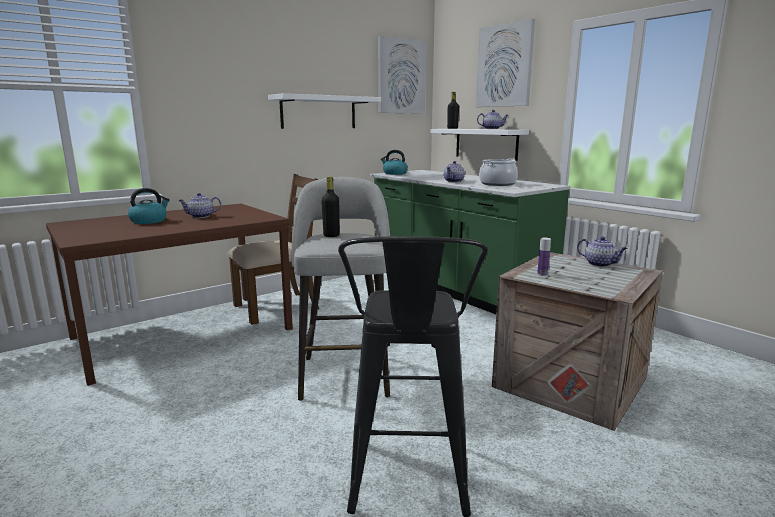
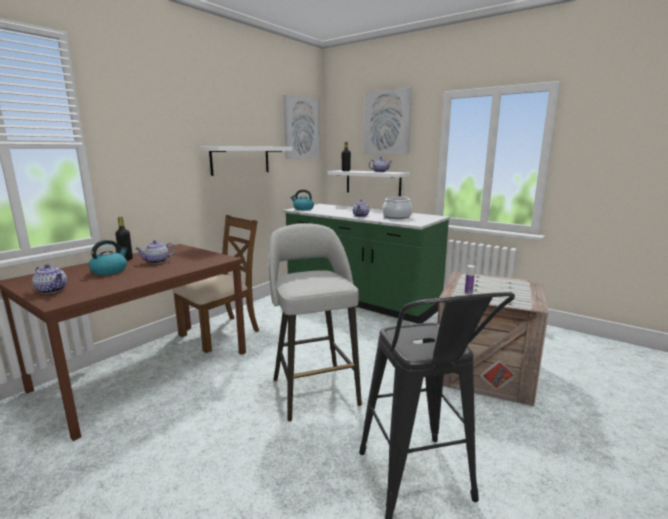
camera: 15 degrees left, 0 degrees up
black bottle [322,177,340,237] -> black bottle moved to [115,217,133,260]
teapot [577,236,628,267] -> teapot moved to [32,264,67,294]

